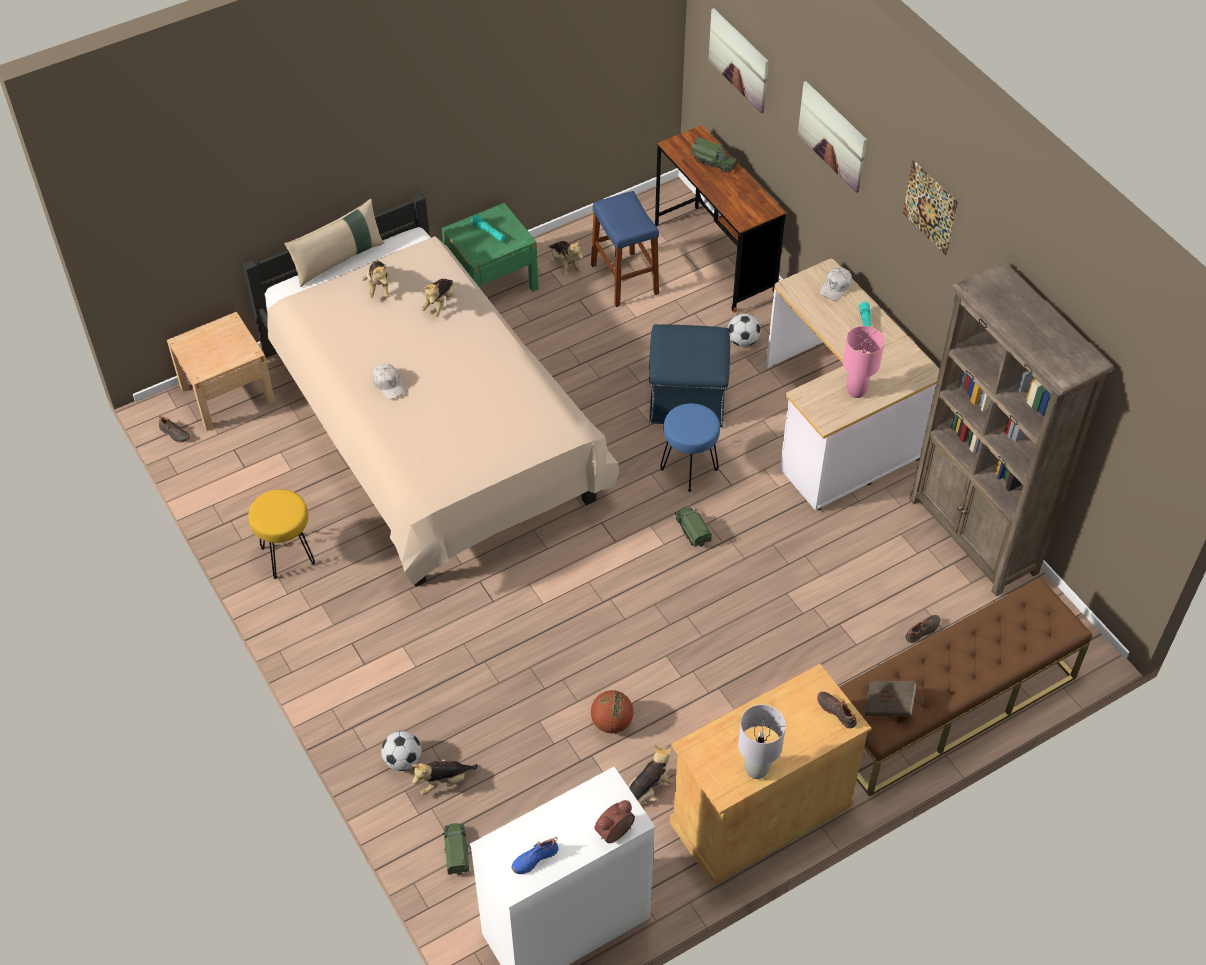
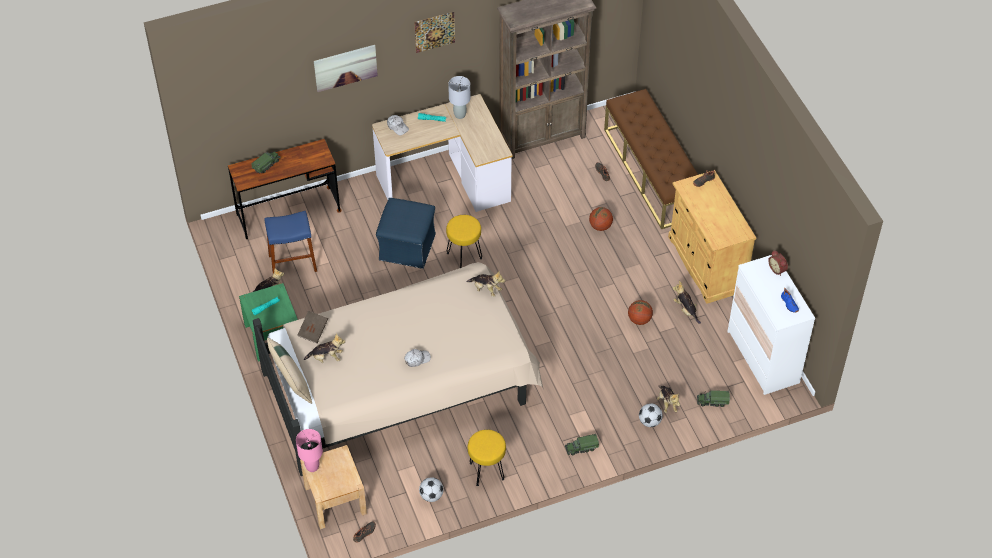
camera: 80 degrees left, 0 degrees up
plush toy [421,279,455,317] -> plush toy moved to [466,271,506,297]
blue stool [660,403,720,492] -> yellow stool [446,215,482,268]
toy truck [675,507,712,547] -> toy truck moved to [565,434,599,455]
picture [708,8,769,113] -> none
football [728,314,761,347] -> football moved to [419,477,444,502]
grey table lamp [738,705,786,779] -> grey table lamp moved to [448,76,470,119]
pink table lamp [843,326,884,398] -> pink table lamp moved to [296,429,323,472]
brown book [864,681,917,716] -> brown book moved to [297,311,328,344]
none -> basketball [589,207,613,231]

